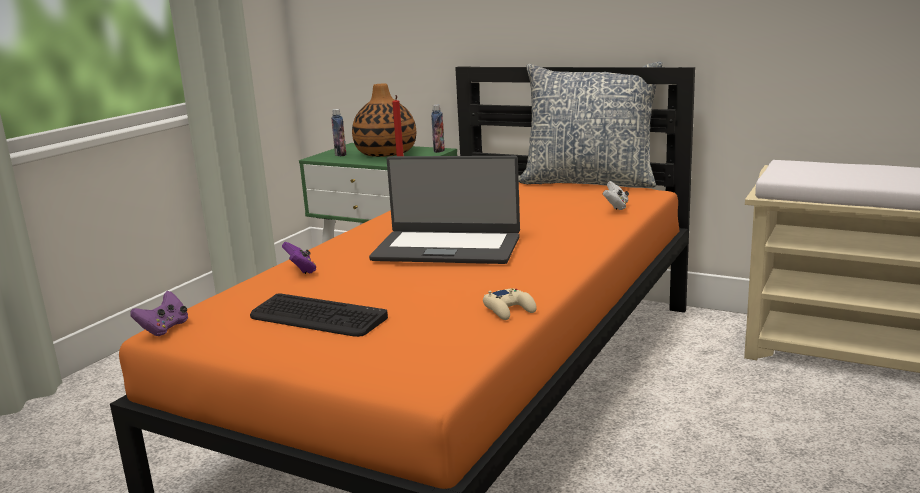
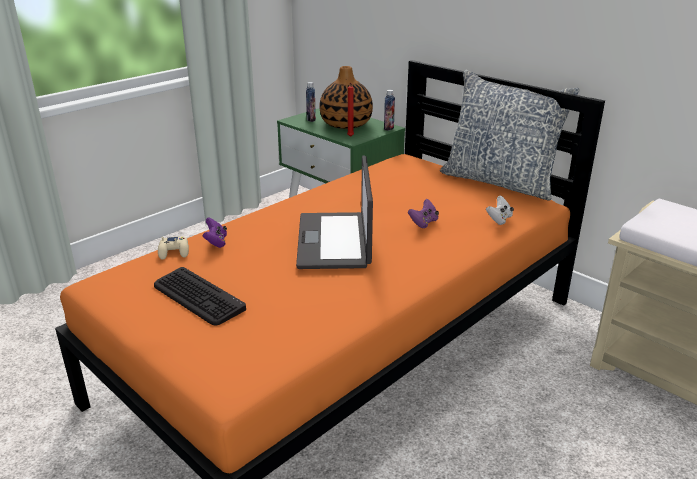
camera: 15 degrees right, 10 degrees up
purple game controller [130,291,188,336] -> purple game controller moved to [408,199,439,228]
laptop [369,156,520,264] -> laptop turned 60 degrees clockwise [296,156,373,269]
beige game controller [483,288,537,320] -> beige game controller moved to [158,236,189,260]

